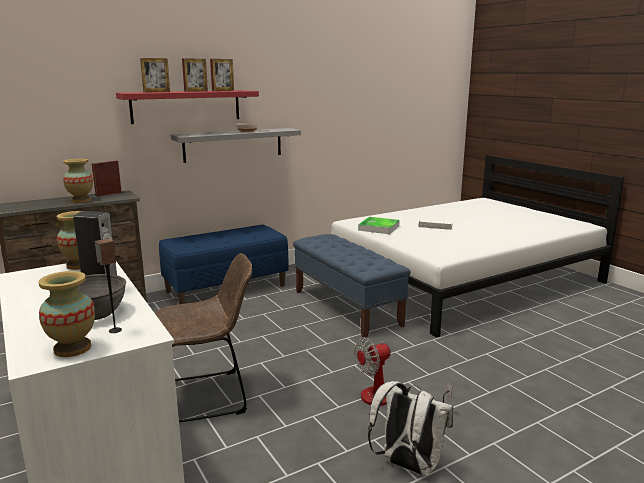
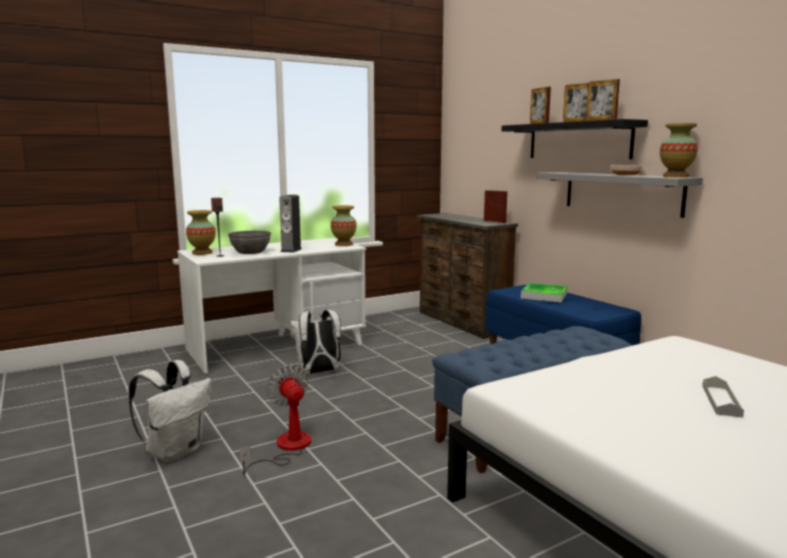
camera: 90 degrees right, 5 degrees down
vase [63,159,93,203] -> vase moved to [660,123,698,177]
red shelf [116,90,259,124] -> black shelf [501,119,648,159]
brown chair [155,253,252,422] -> white backpack [289,310,341,374]
tray [358,217,400,234] -> tray moved to [521,283,568,303]

